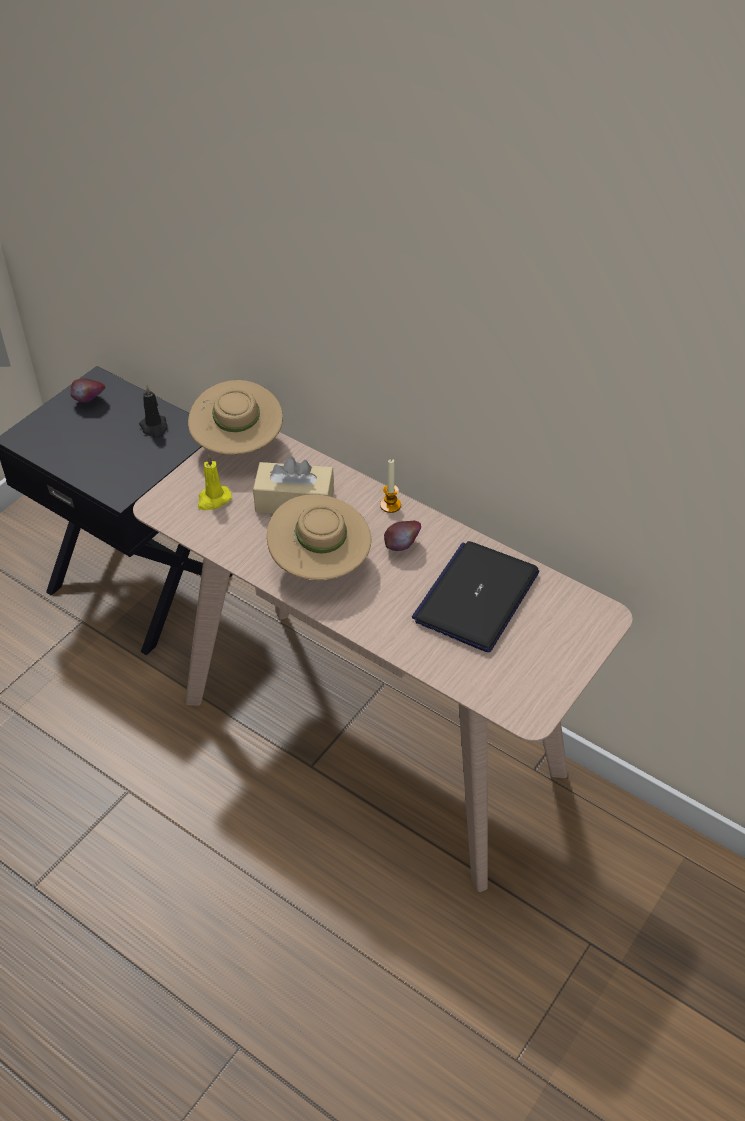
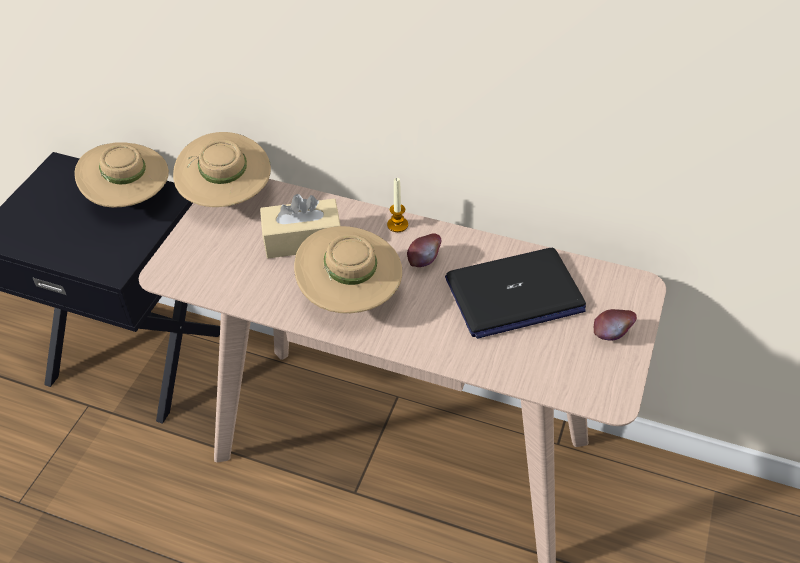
camera: 15 degrees left, 0 degrees up
apple [70,378,105,402] -> apple moved to [594,309,637,341]
black candle [139,386,168,438] -> beige hat [74,143,169,208]
yellow candle [198,455,232,510] -> none
laptop [412,541,539,652] -> laptop turned 120 degrees counterclockwise [445,248,586,339]

